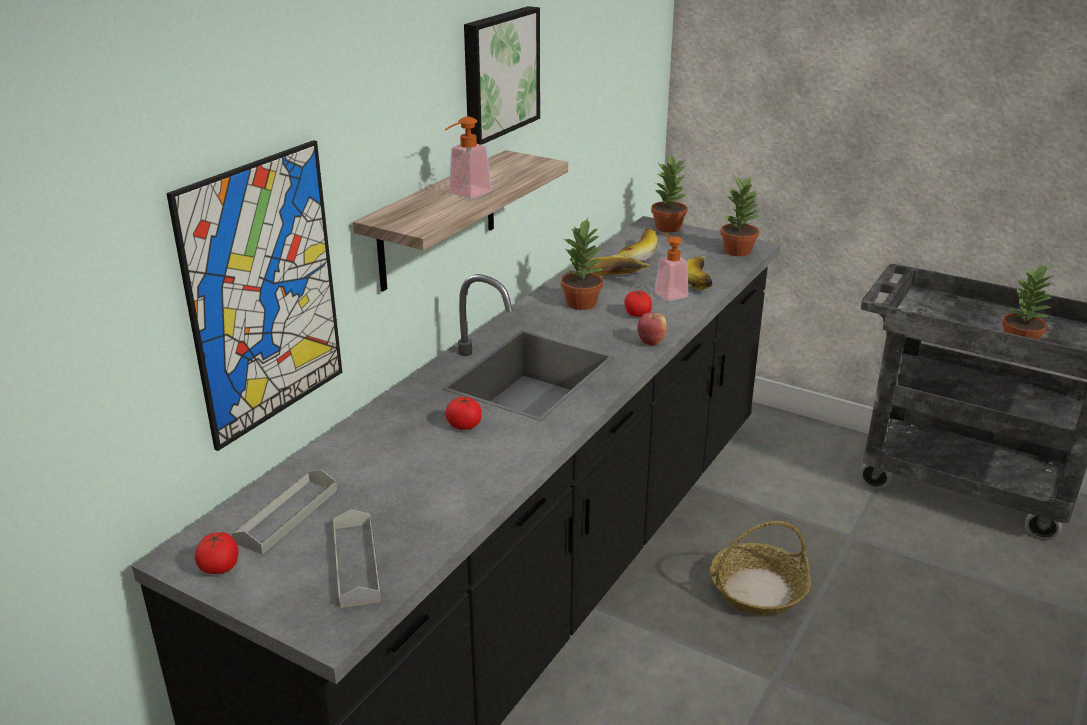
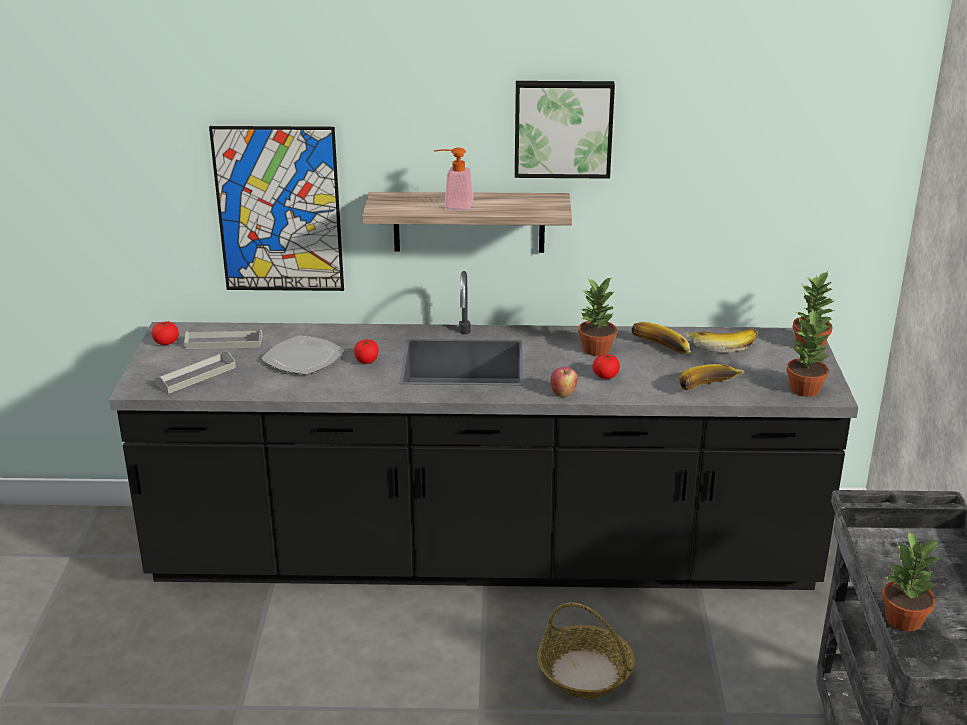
camera: 60 degrees right, 0 degrees up
soap dispenser [655,232,688,301] -> none
none -> plate [261,336,345,375]

